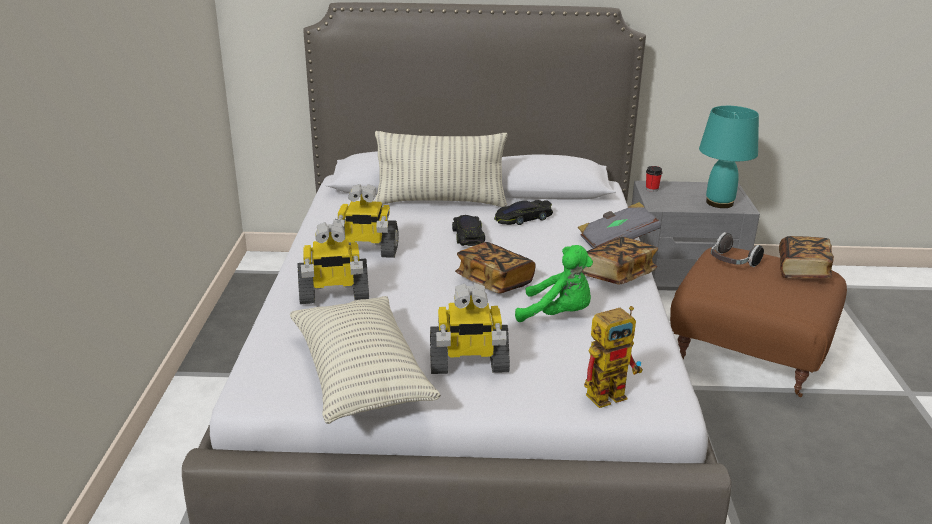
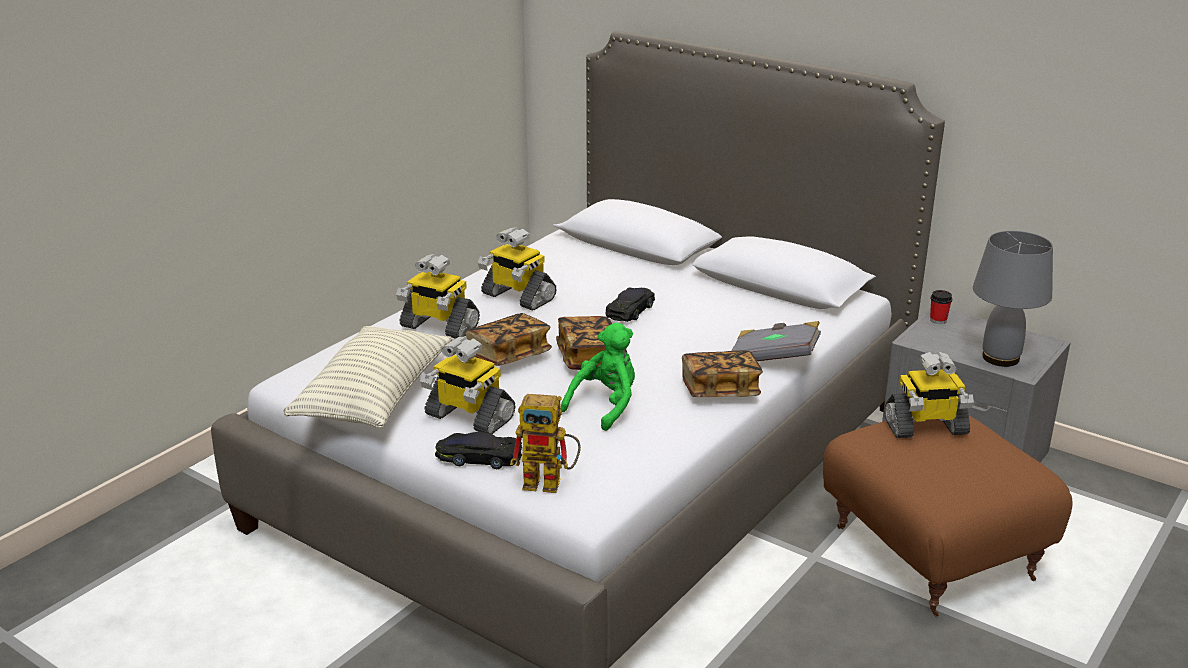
camera: 35 degrees right, 0 degrees up
pillow [375,131,508,207] -> none
black toy car [494,200,553,225] -> black toy car moved to [435,432,522,469]
green plush toy [515,245,593,322] -> green plush toy turned 105 degrees counterclockwise [561,323,635,431]
turquoise table lamp [699,106,759,208] -> grey table lamp [973,231,1053,367]
headphones [711,232,764,267] -> toy robot [884,351,974,438]
book [779,236,834,278] -> book moved to [465,313,552,366]

